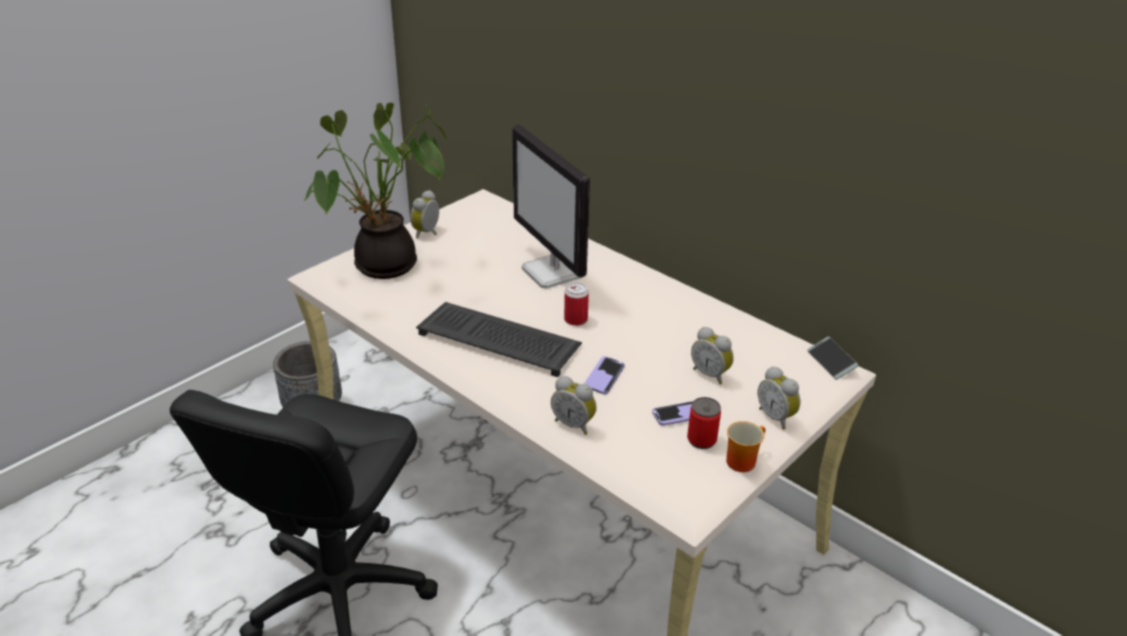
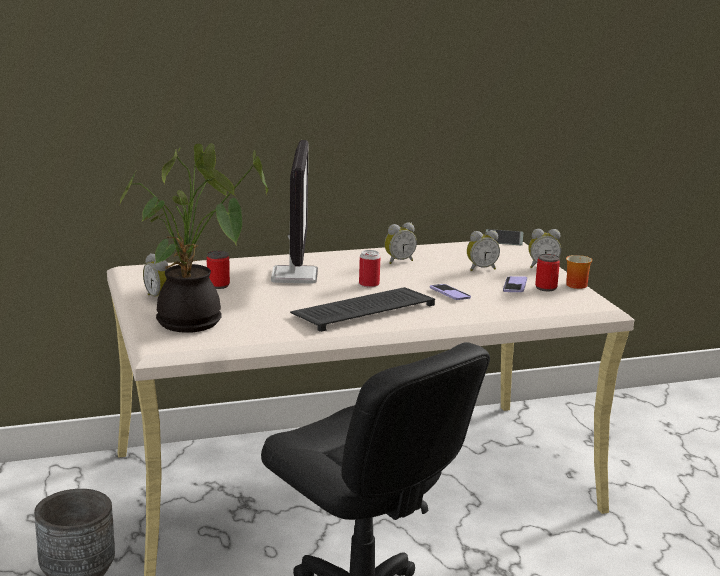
camera: 60 degrees left, 15 degrees down
monitor [512,125,590,289] -> monitor turned 90 degrees counterclockwise [271,140,318,284]
alarm clock [551,376,597,435] -> alarm clock moved to [384,222,417,264]
none -> can [207,251,230,289]

